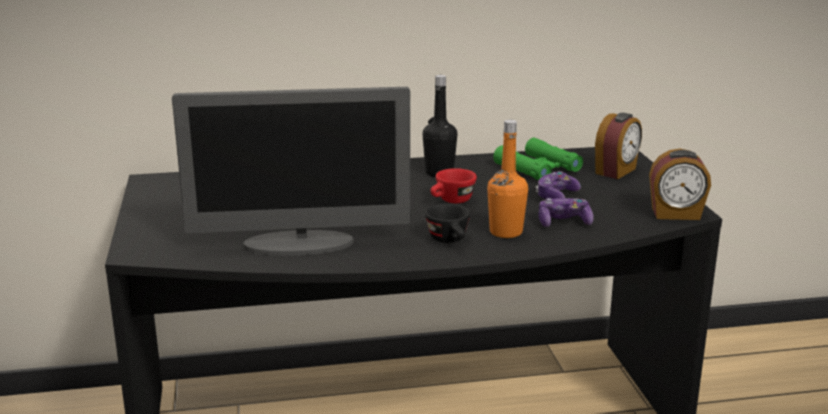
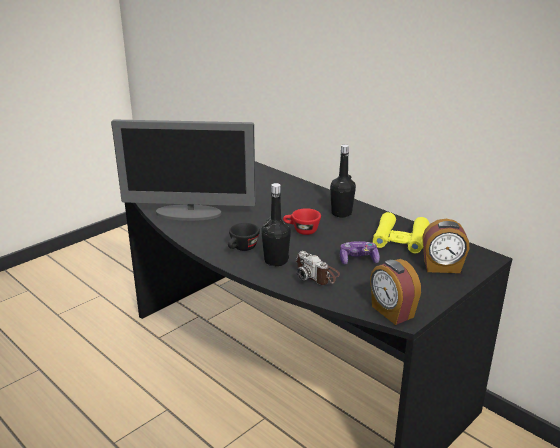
camera: 55 degrees right, 5 degrees up
monitor [172,87,410,256] -> monitor turned 45 degrees counterclockwise [111,120,256,221]
orange bottle [487,120,528,238] -> black bottle [261,183,291,266]
green binoculars [493,138,583,180] -> yellow binoculars [373,212,430,253]
game controller [539,198,594,227] -> camera [296,251,340,285]

